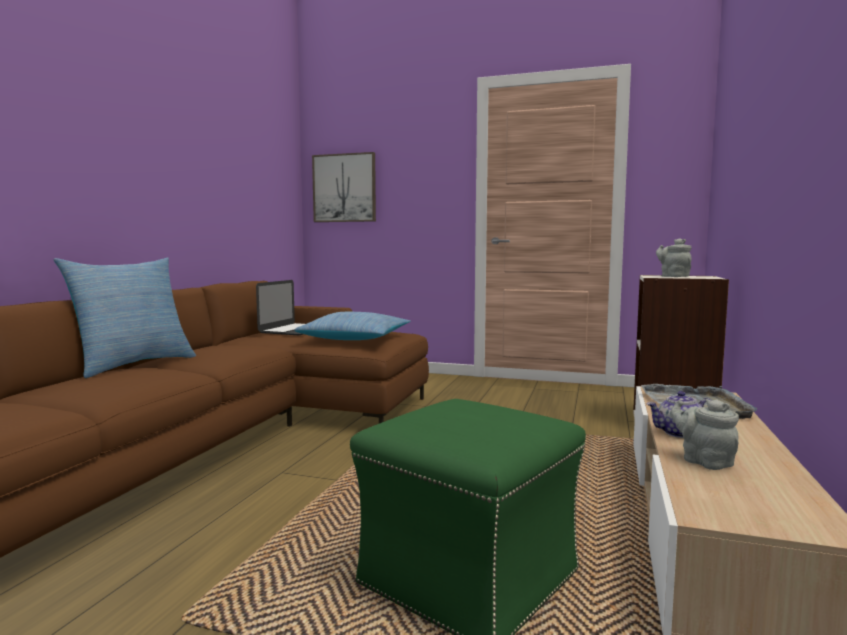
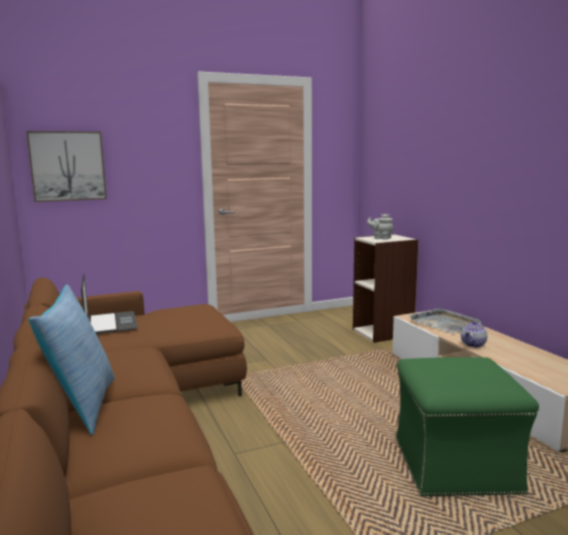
camera: 40 degrees left, 5 degrees up
pillow [295,312,411,340] -> none
grey teapot [670,399,739,470] -> none

